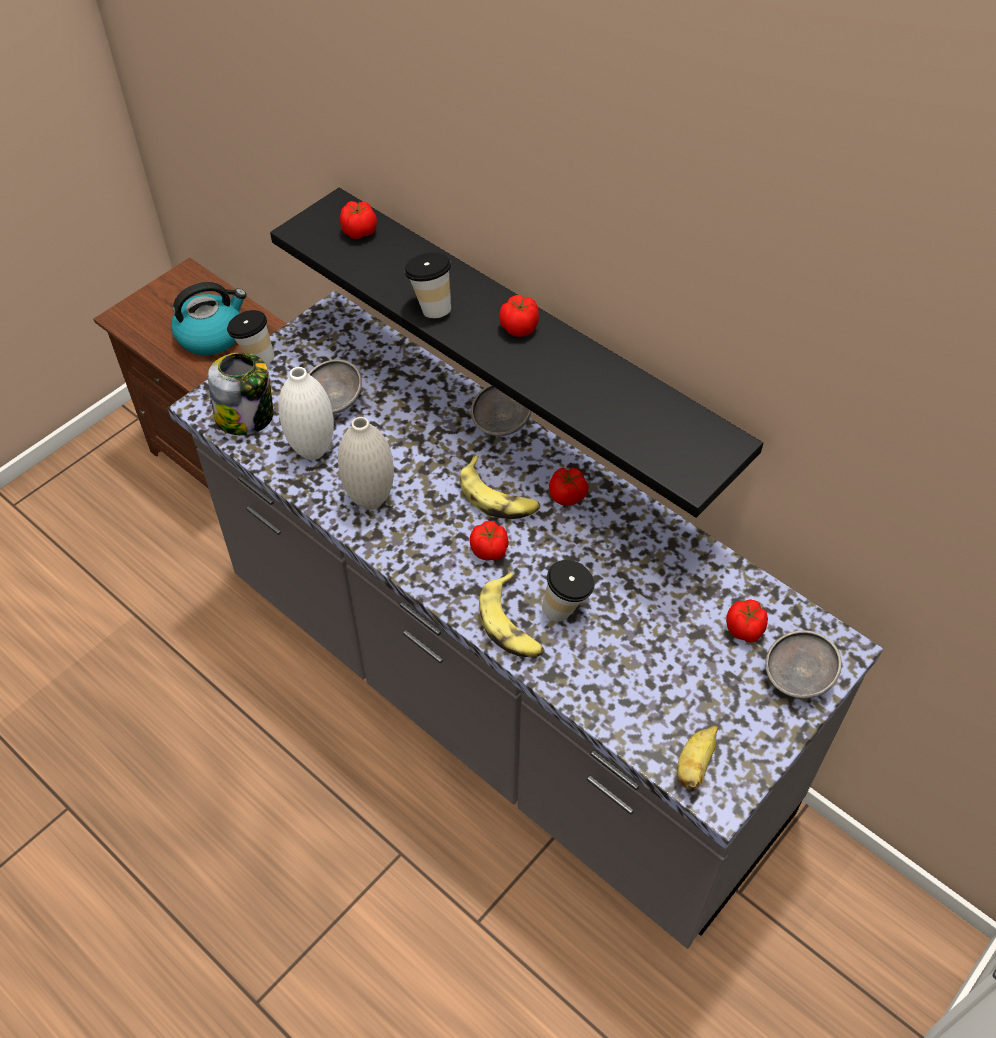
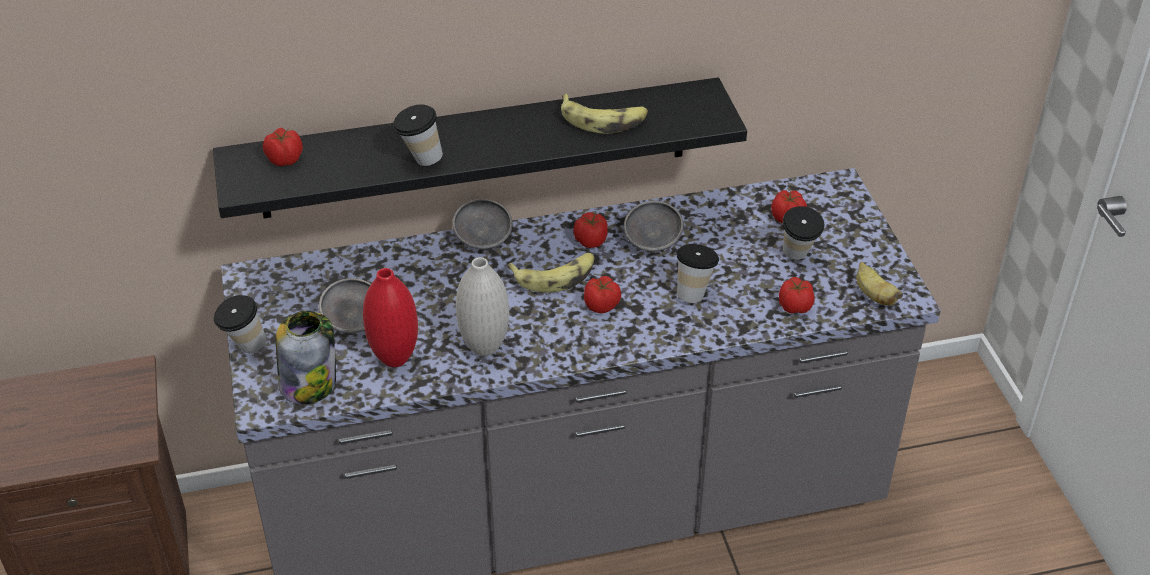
camera: 55 degrees left, 10 degrees down
kettle [171,282,247,355] -> none
white vase [279,367,334,460] -> red vase [363,268,418,367]
banana [479,572,544,657] -> banana moved to [561,94,648,134]
tomato [499,295,539,337] -> tomato moved to [779,277,814,314]
grey bowl [765,630,842,699] -> grey bowl moved to [624,201,684,252]
none -> cup [783,206,825,260]

